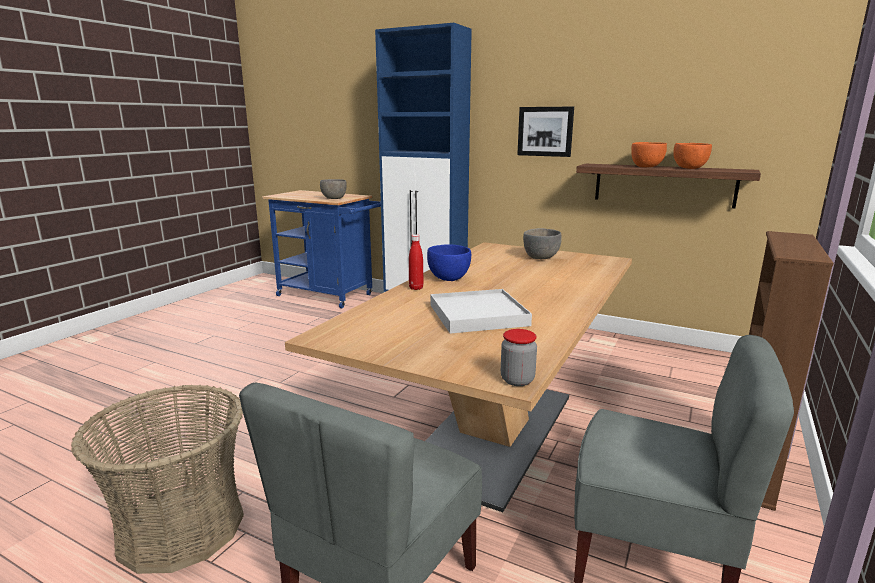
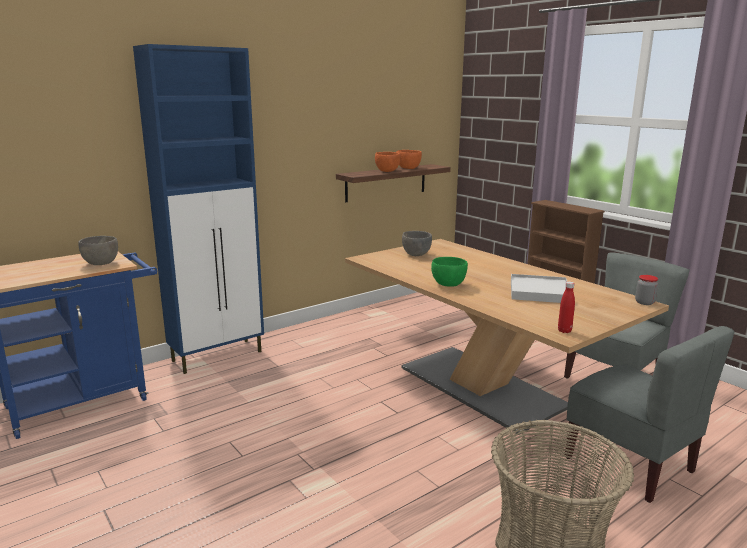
camera: 65 degrees left, 0 degrees up
red bottle [409,234,424,290] -> red bottle moved to [558,281,575,333]
blue bowl [427,244,471,281] -> green bowl [431,257,468,287]
picture [517,107,574,157] -> none

